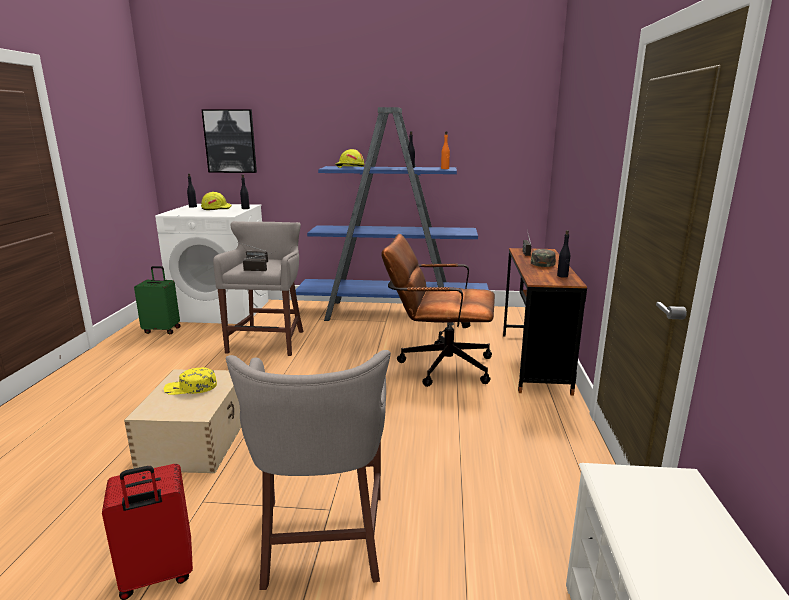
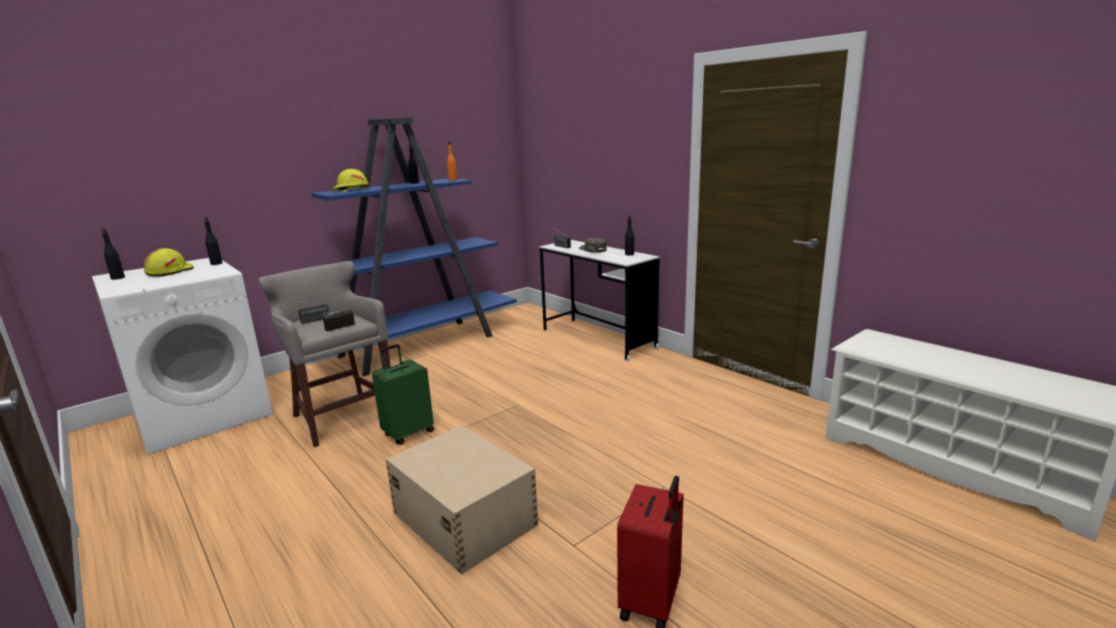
camera: 45 degrees left, 0 degrees up
green suitcase [134,266,181,334] -> green suitcase moved to [372,344,434,445]
yellow cap [164,367,217,395] -> none
picture [202,109,257,173] -> none
grey stool [226,350,391,590] -> none
brown office chair [381,234,495,387] -> none
brown desk [503,248,587,396] -> white desk [539,240,660,361]

